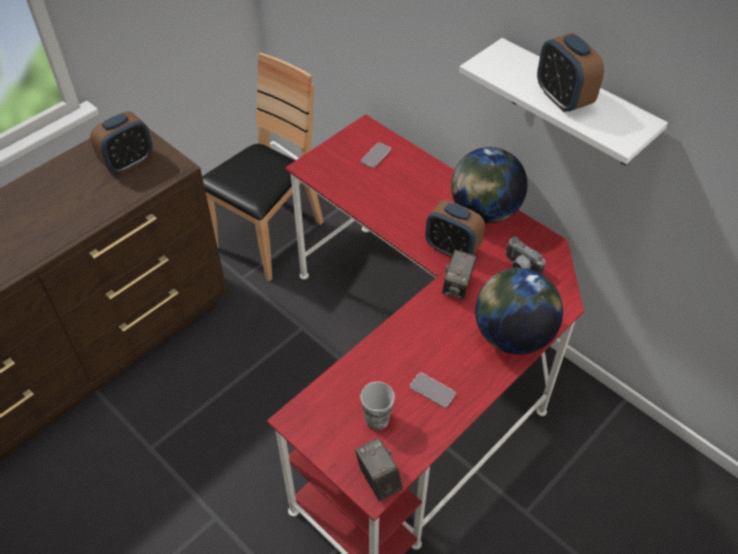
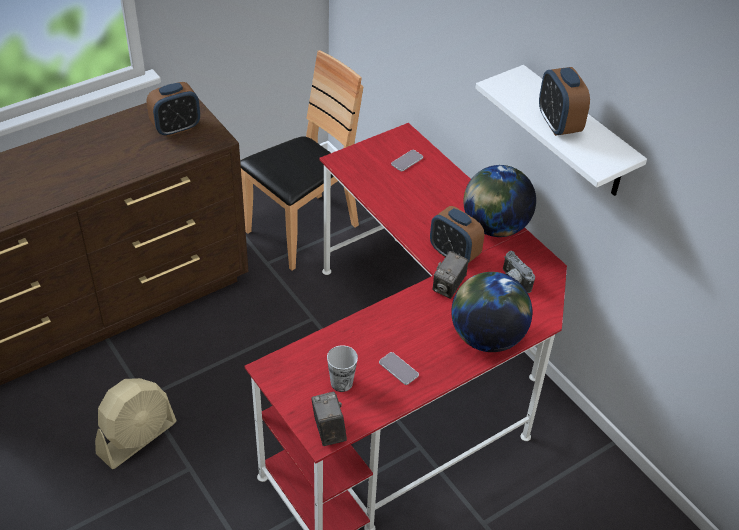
camera: 10 degrees right, 5 degrees down
none -> beige fan [95,378,177,469]

